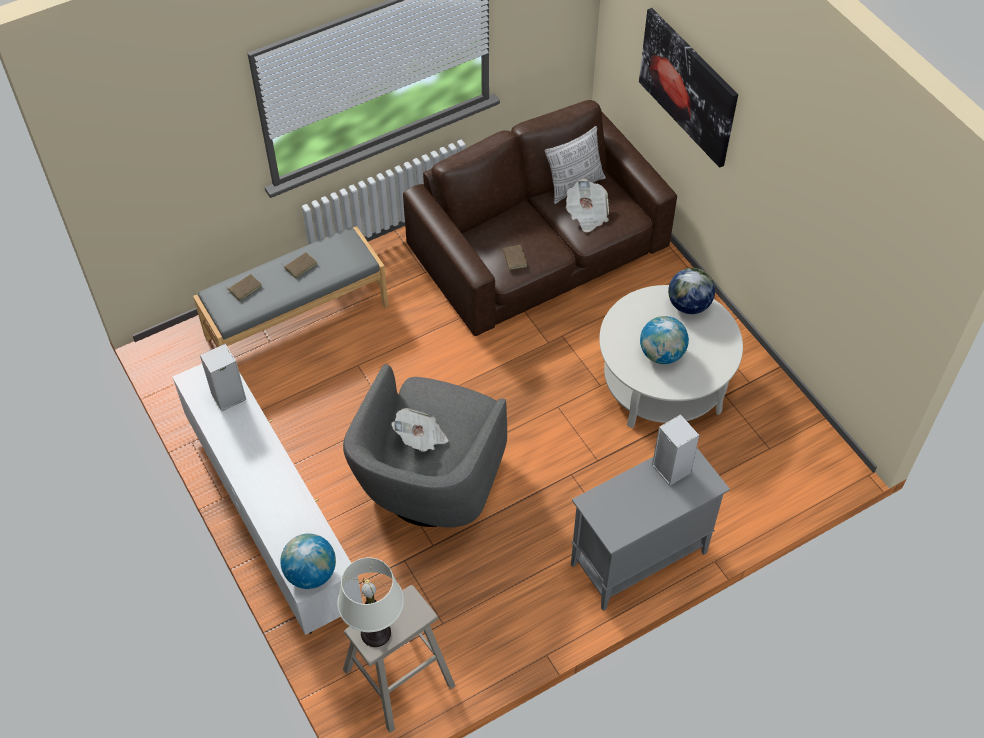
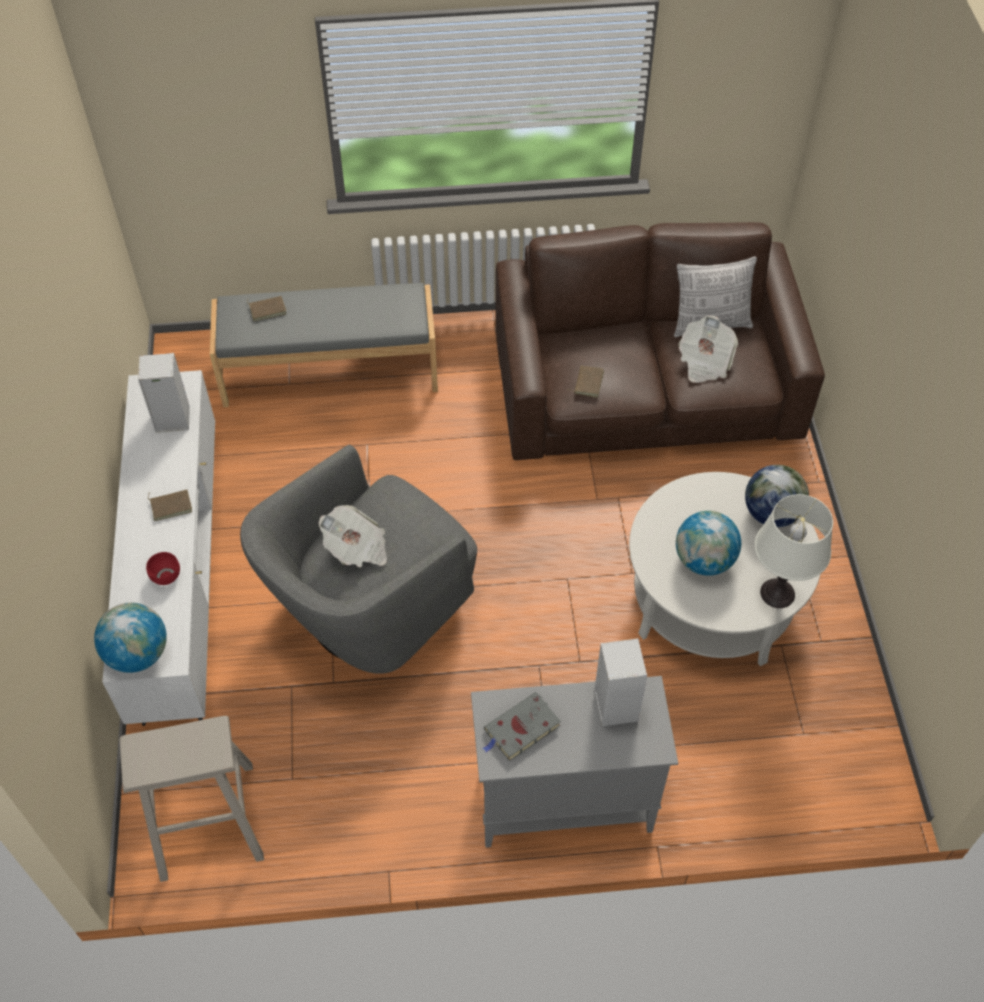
camera: 25 degrees right, 0 degrees up
brown book [281,252,317,279] -> brown book moved to [148,490,192,521]
white table lamp [337,557,404,647] -> white table lamp moved to [755,494,833,608]
picture [639,8,738,168] -> none
none -> red bowl [146,552,180,585]
none -> grey book [482,692,561,761]

